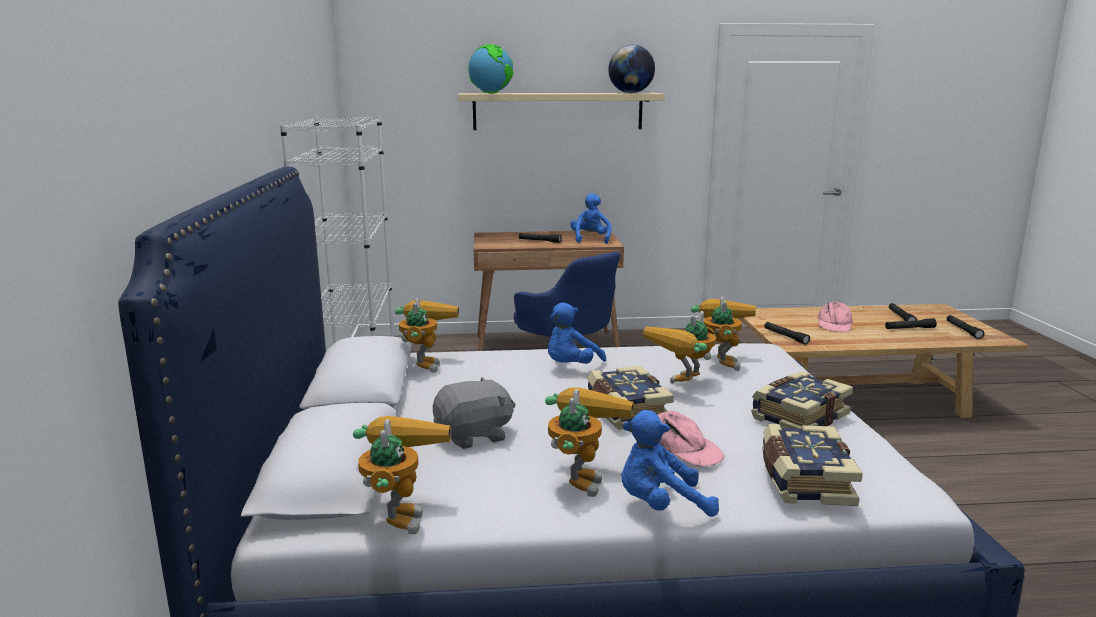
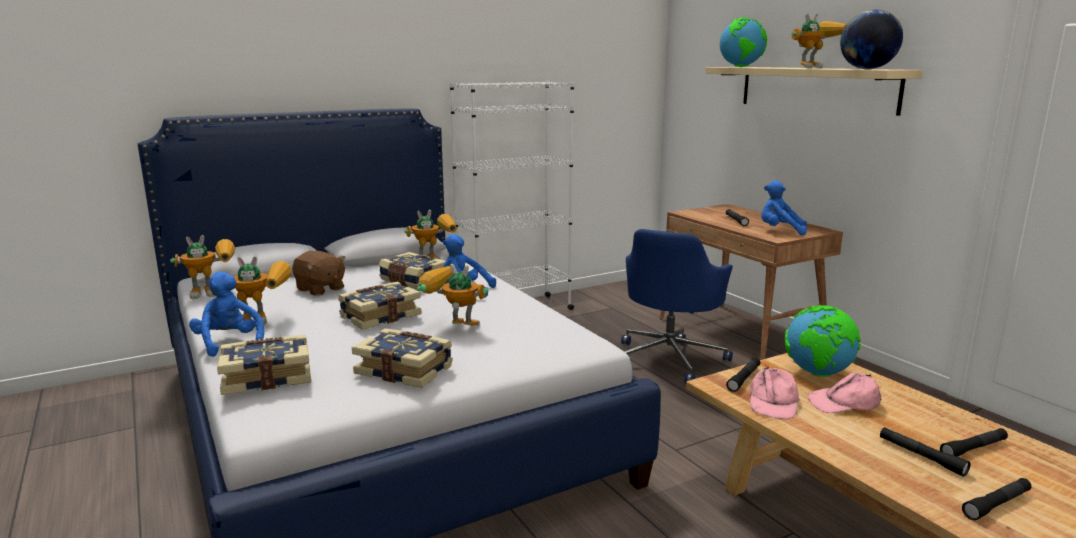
camera: 65 degrees right, 0 degrees up
grey plush toy [433,377,516,449] -> brown plush toy [292,250,346,296]
blue plush toy [570,193,612,244] -> blue plush toy turned 135 degrees counterclockwise [761,180,807,235]
pink cap [657,411,725,467] -> pink cap moved to [749,366,799,419]
toy robot [691,297,756,371] -> toy robot moved to [792,13,847,68]
none -> book [379,252,445,289]
none -> globe [785,305,861,377]

